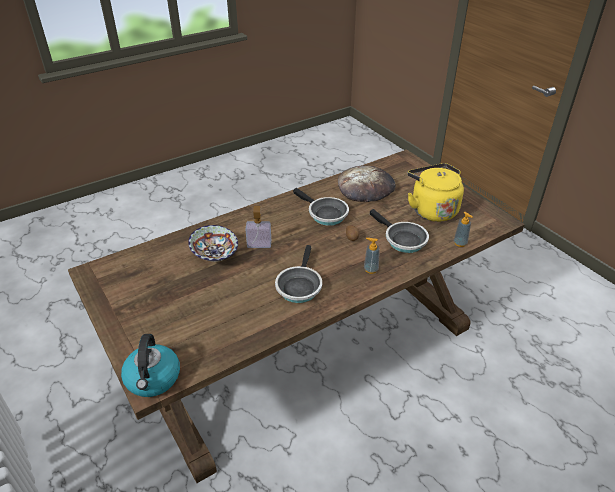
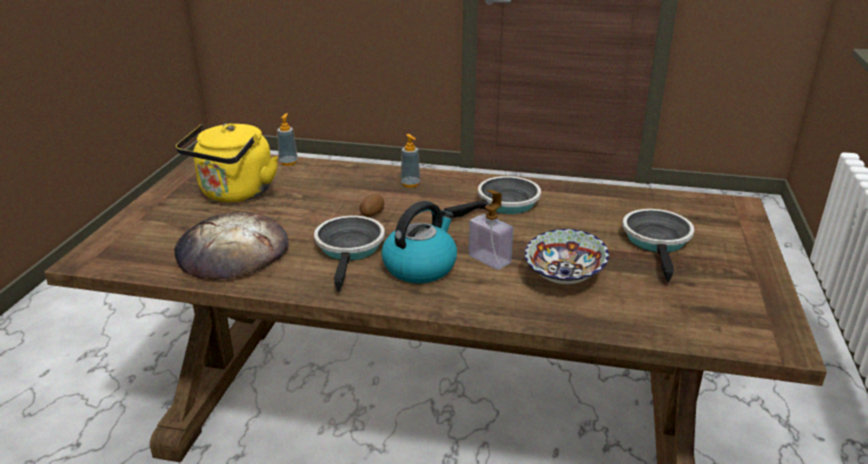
camera: 135 degrees left, 10 degrees down
kettle [121,334,180,397] -> kettle moved to [381,201,457,283]
frying pan [370,209,429,253] -> frying pan moved to [623,209,694,282]

